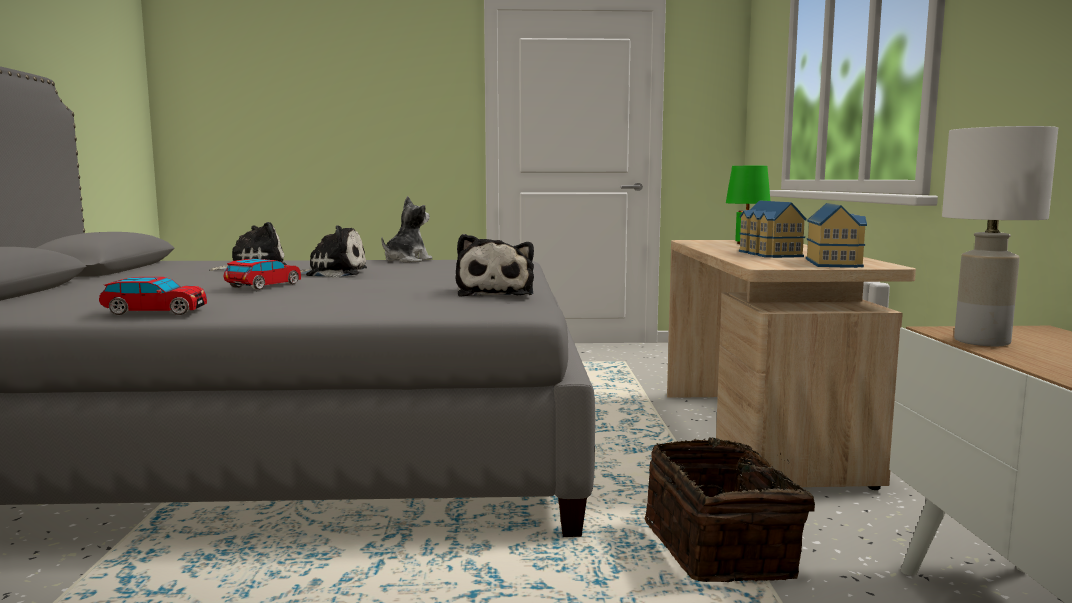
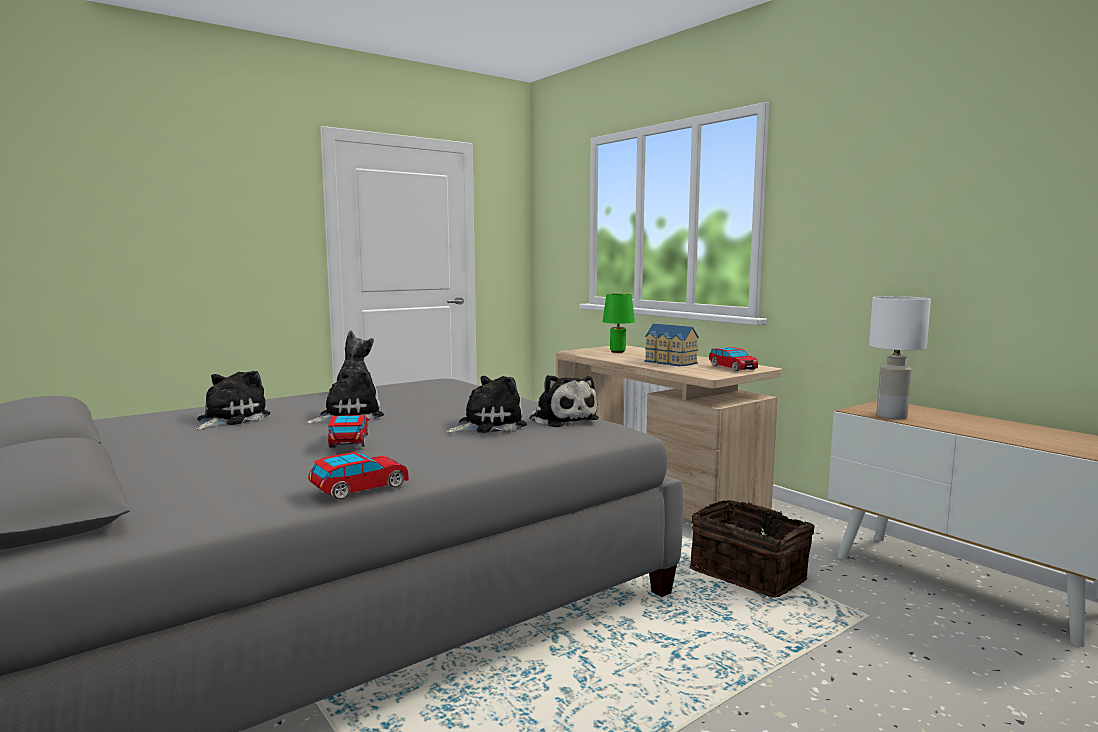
camera: 35 degrees left, 0 degrees up
toy house [806,203,867,268] -> toy car [709,347,758,371]
none -> plush toy [446,376,527,433]

